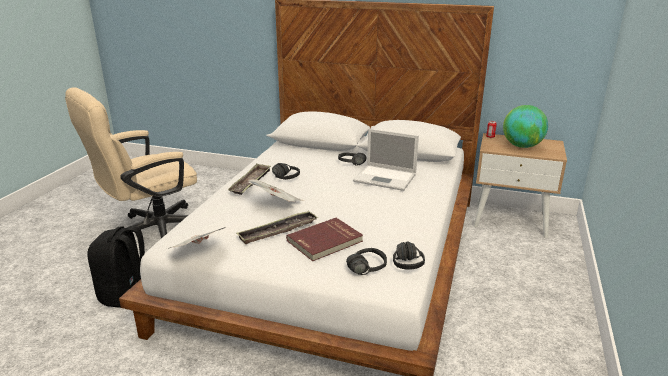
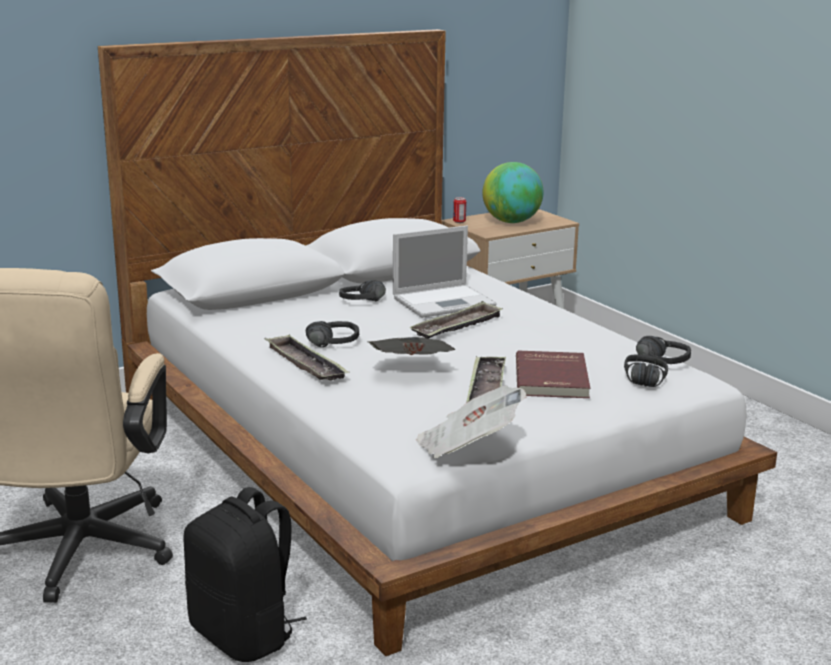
camera: 50 degrees left, 5 degrees down
none -> tray [409,301,502,339]

